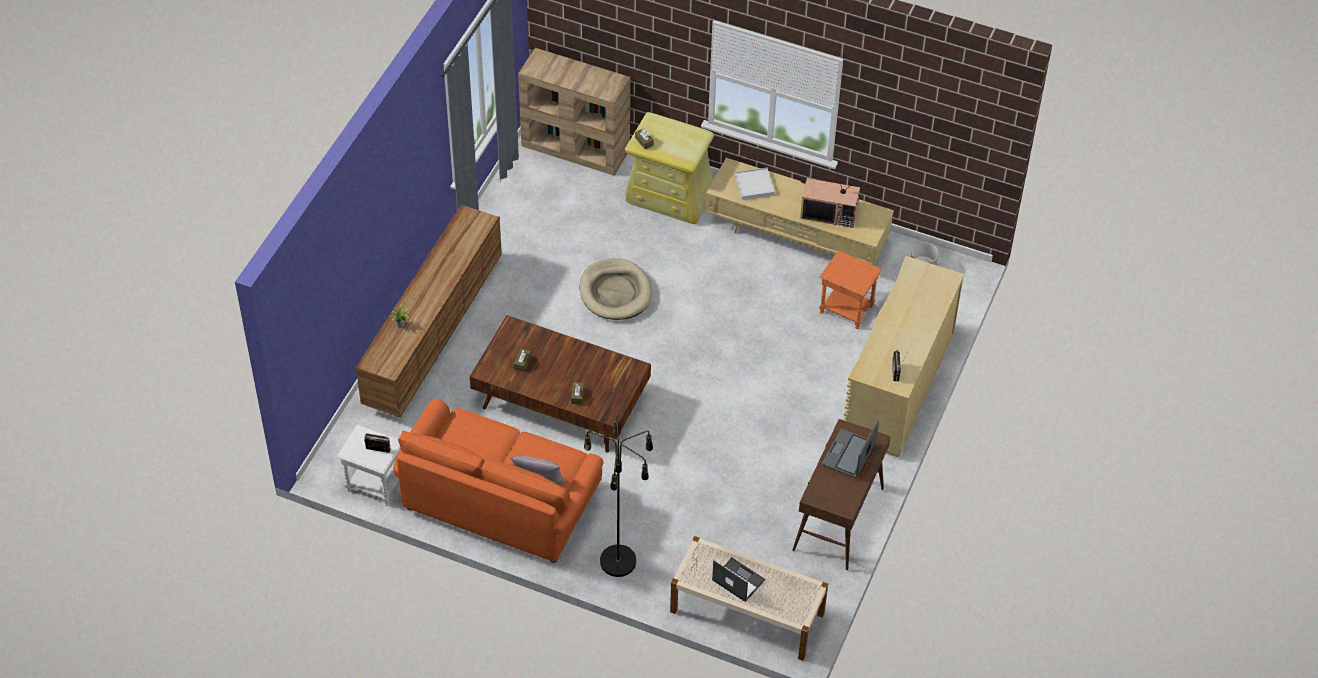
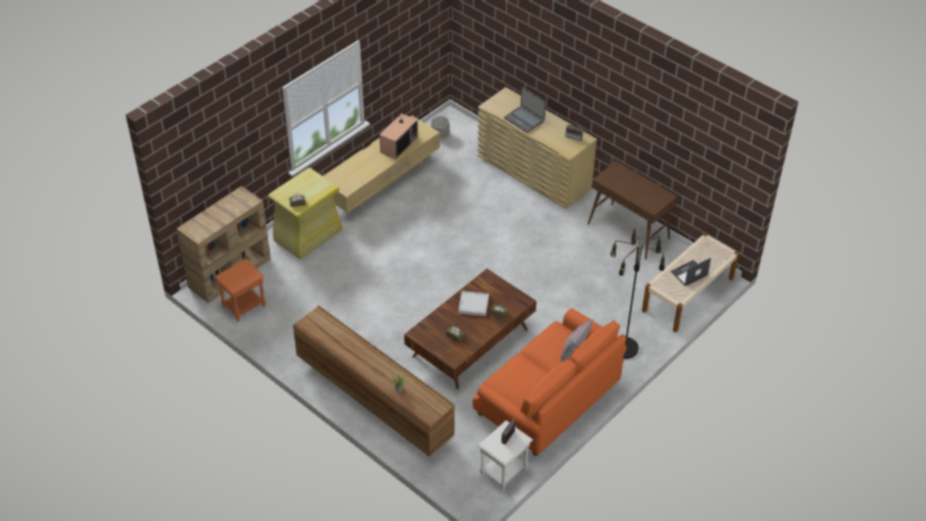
camera: 70 degrees left, 5 degrees down
beige dog bed [580,258,653,320] -> none
white tray [734,168,775,200] -> white tray moved to [458,291,489,316]
orange side table [819,250,883,329] -> orange side table moved to [214,259,266,322]
laptop [822,420,879,478] -> laptop moved to [504,87,546,133]

